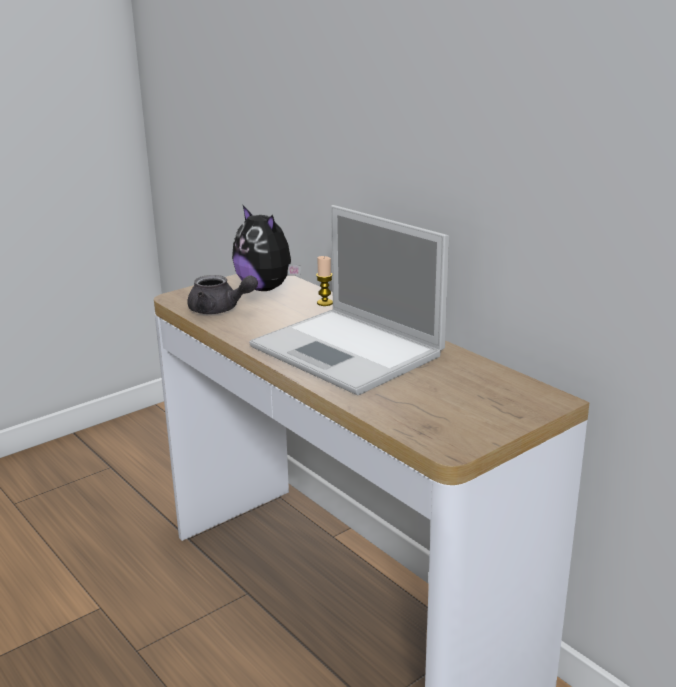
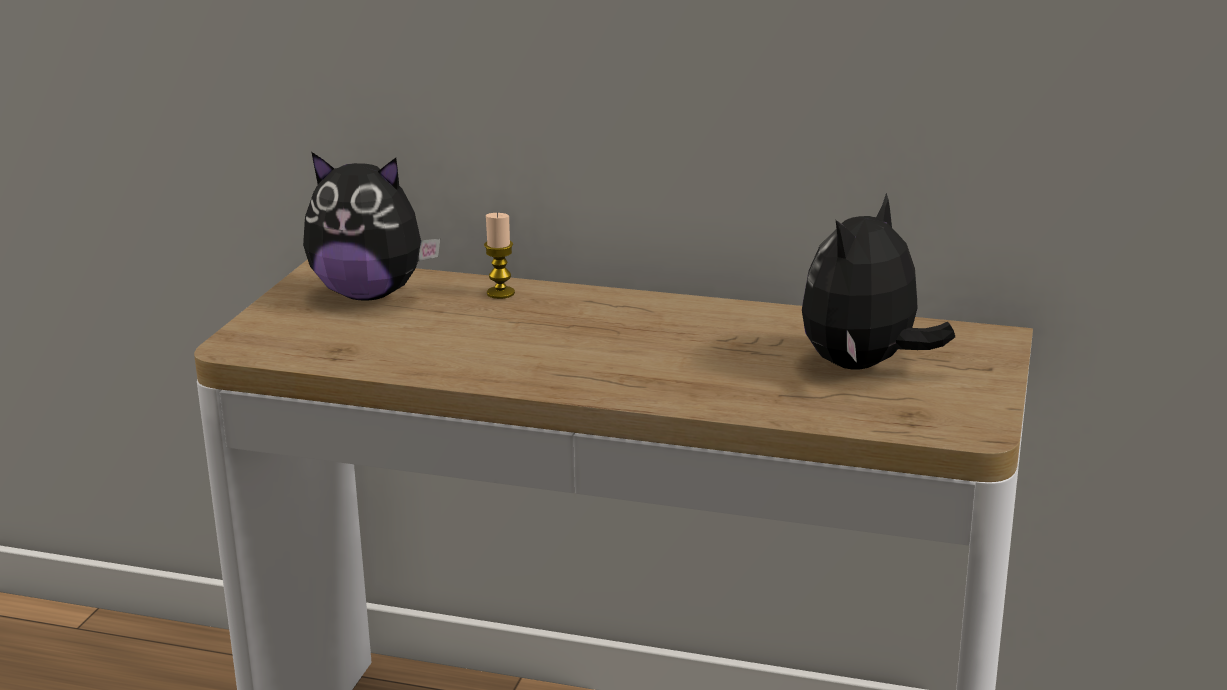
camera: 35 degrees left, 0 degrees up
grey teapot [187,275,258,314] -> none
laptop [249,205,449,395] -> none
none -> plush toy [802,193,955,370]

